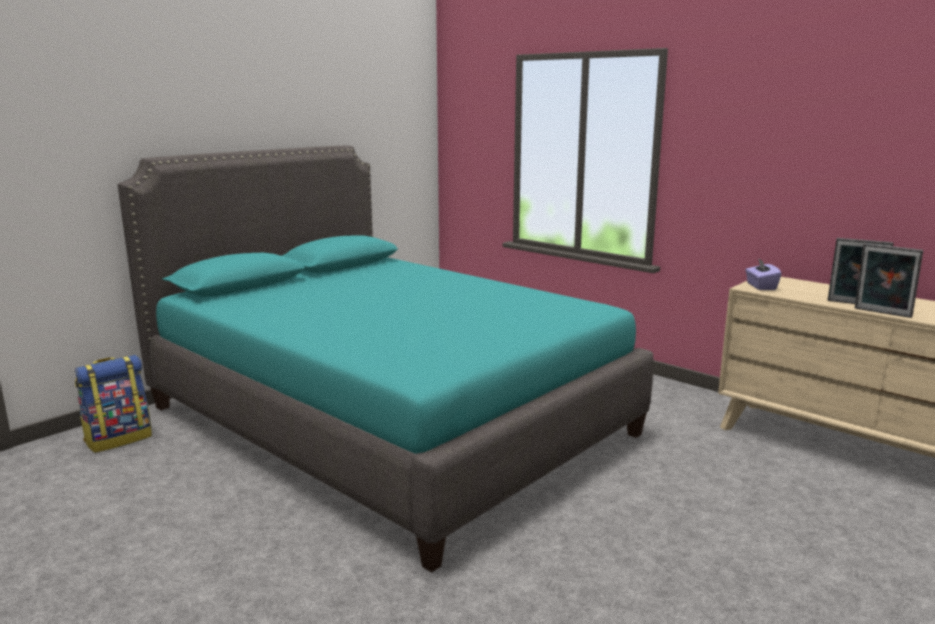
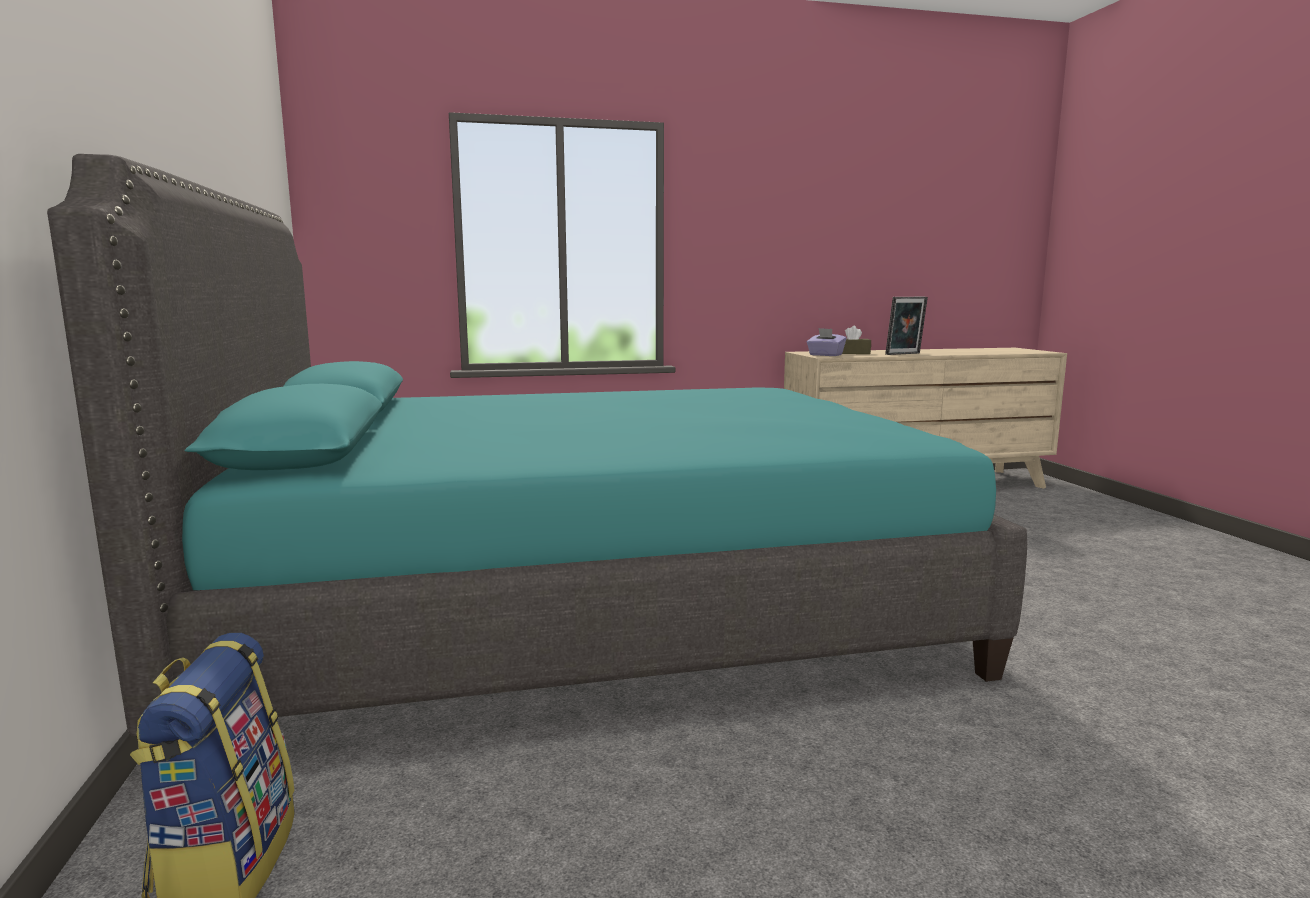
camera: 55 degrees left, 5 degrees down
picture frame [855,243,923,318] -> none
none -> brown tissue box [842,326,871,354]

